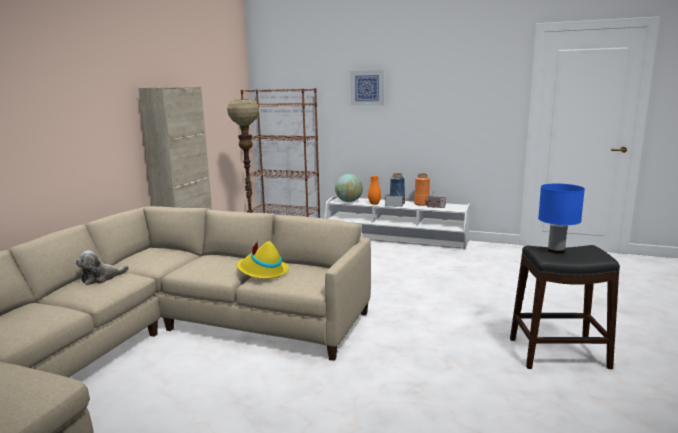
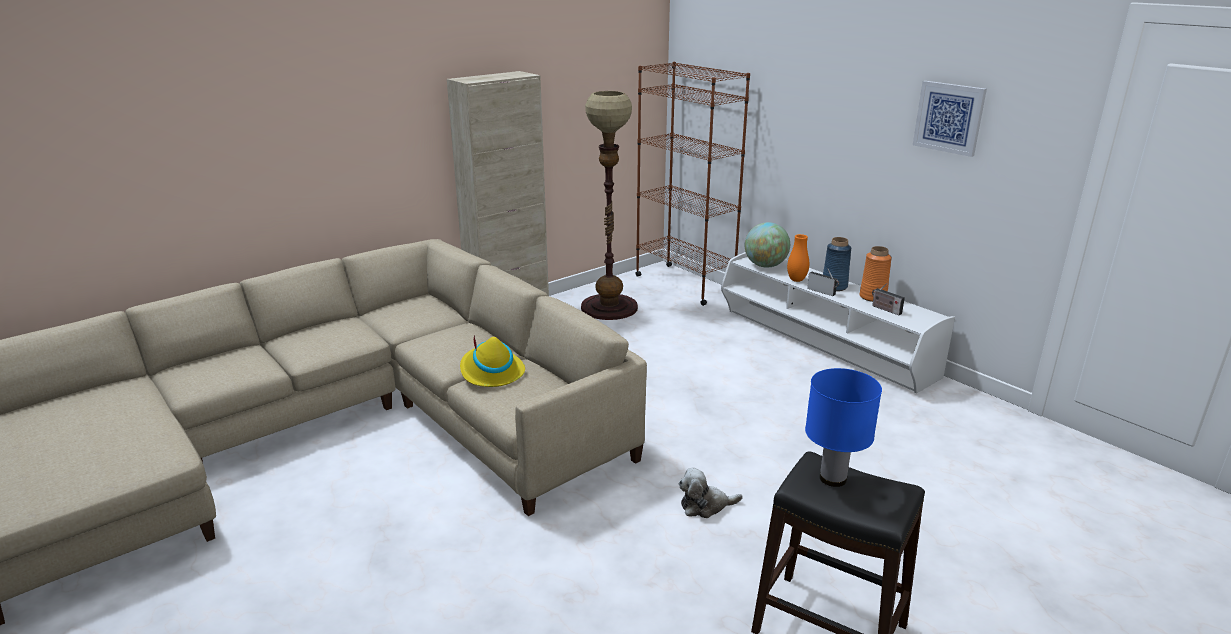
camera: 30 degrees right, 10 degrees up
plush toy [76,250,129,285] -> plush toy moved to [679,468,743,518]
picture [350,70,384,106] -> picture moved to [913,81,987,157]

